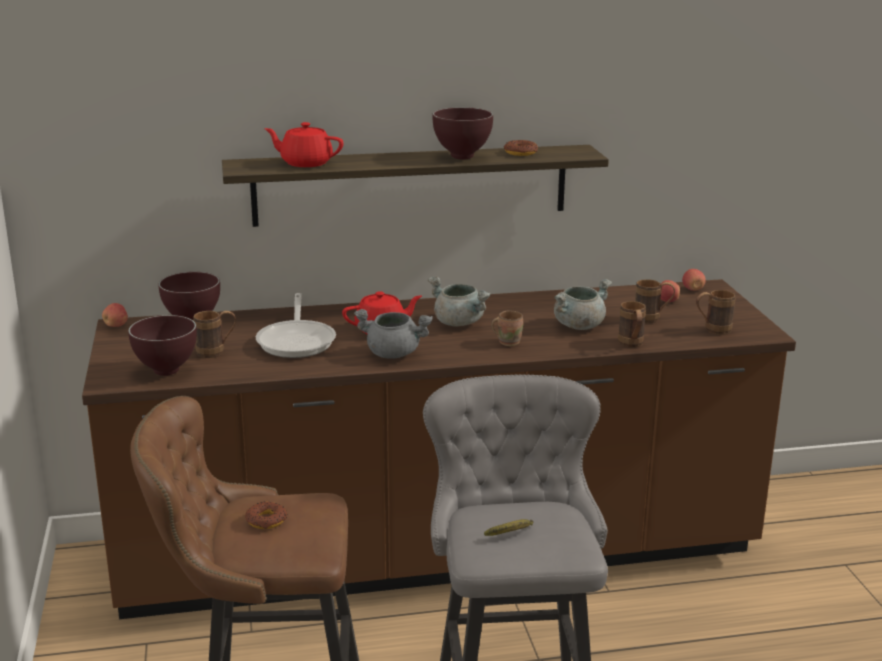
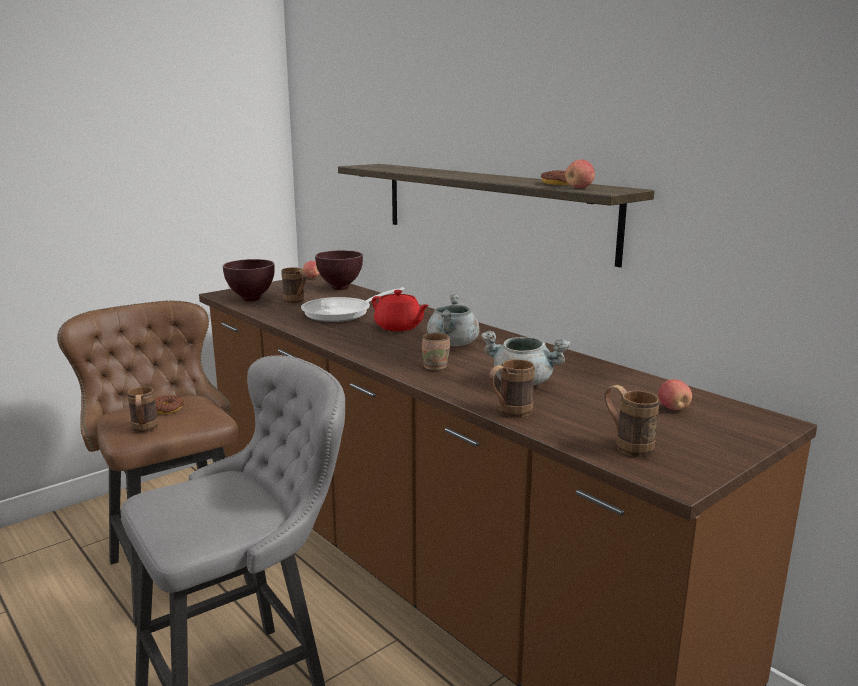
camera: 60 degrees right, 5 degrees down
red teapot [264,122,343,167] -> none
grey cooking pot [354,309,433,359] -> none
brown bowl [433,107,493,159] -> none
banana [484,519,533,536] -> none
brown mug [635,279,675,323] -> brown mug moved to [127,386,158,433]
apple [682,269,706,291] -> apple moved to [565,160,595,188]

